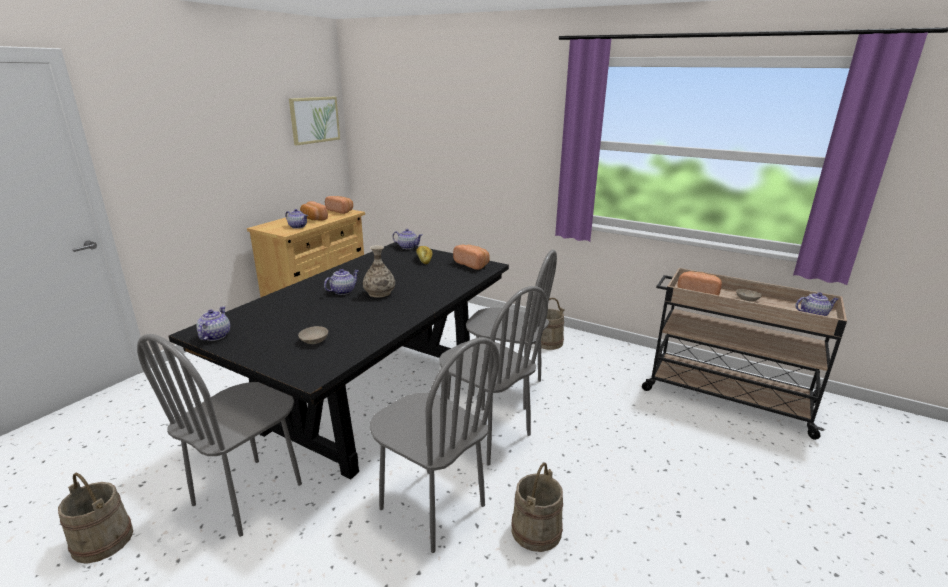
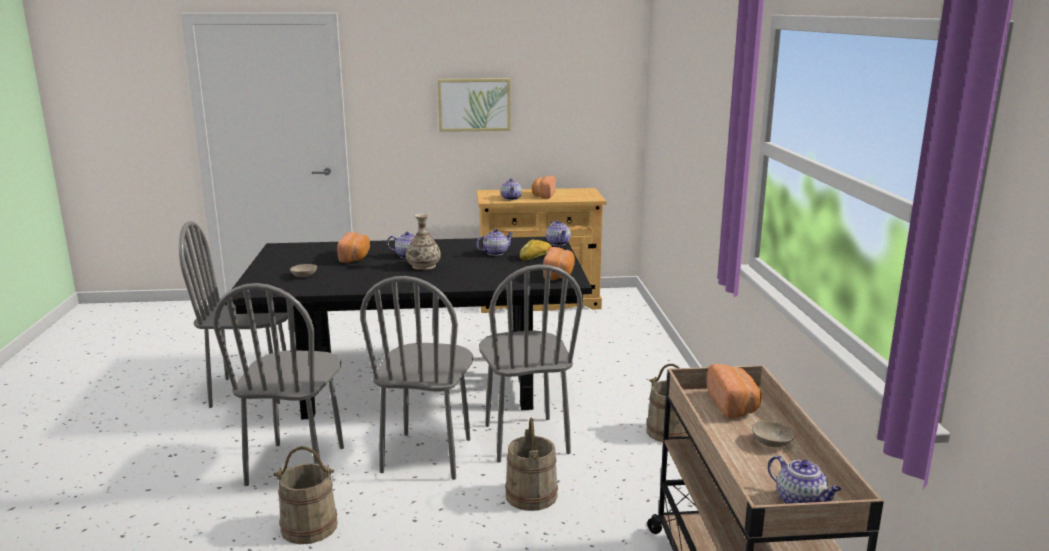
camera: 55 degrees right, 5 degrees down
beige bucket [58,473,133,564] -> beige bucket moved to [505,418,558,511]
teapot [196,306,230,341] -> teapot moved to [477,229,514,256]
picture [289,97,340,145] -> picture moved to [438,78,511,132]
bread [325,196,353,214] -> bread moved to [337,232,370,263]

